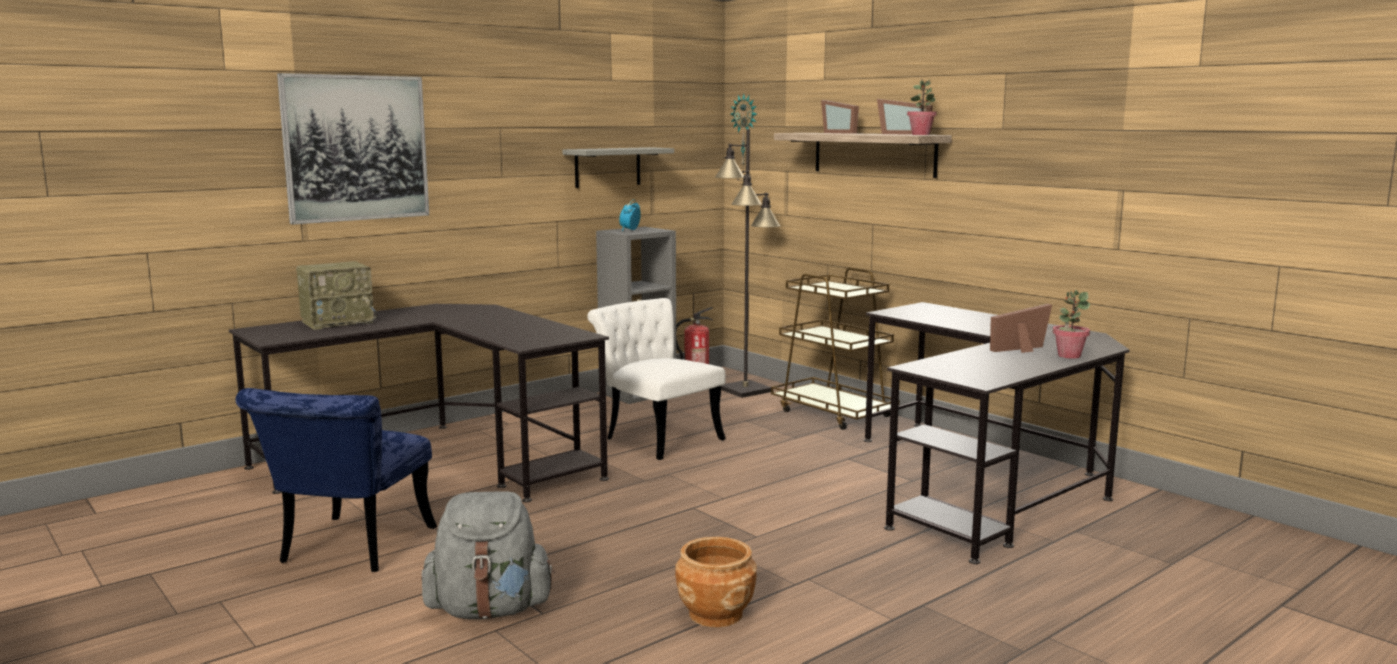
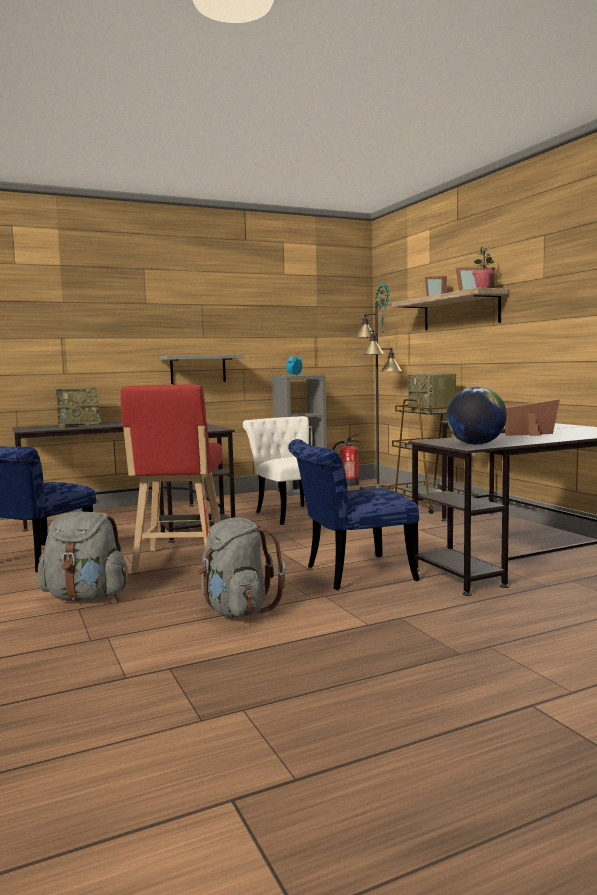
camera: 15 degrees right, 5 degrees down
picture [277,73,429,225] -> none
grey shelf [562,147,674,188] -> grey shelf moved to [160,355,244,384]
brown planter [676,537,757,627] -> grey backpack [196,517,285,618]
potted plant [1053,290,1090,359] -> none
none -> red stool [120,384,223,574]
none -> blue chair [288,439,420,590]
none -> radio [408,373,456,412]
none -> globe [447,387,507,445]

